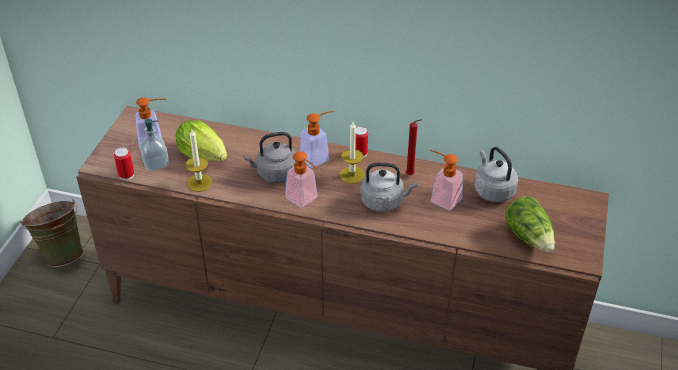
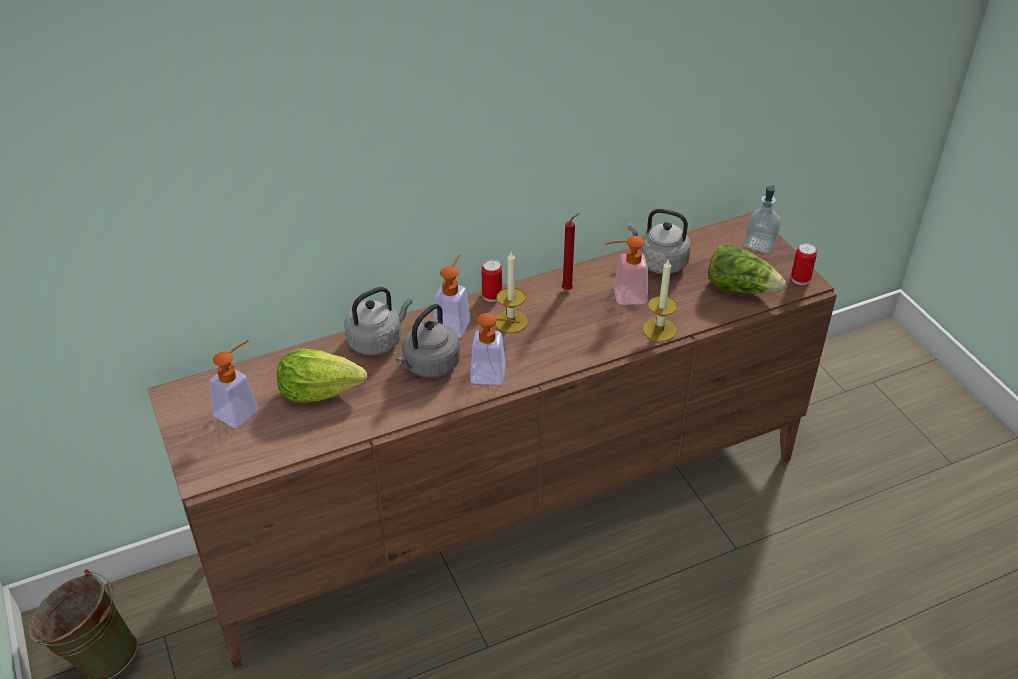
camera: 40 degrees left, 0 degrees up
can [114,148,134,180] -> can moved to [791,243,817,285]
soap dispenser [140,119,169,172] -> soap dispenser moved to [744,185,781,253]
candle [186,130,212,192] -> candle moved to [643,258,677,342]
grey kettle [360,162,417,212] -> grey kettle moved to [344,287,412,355]

